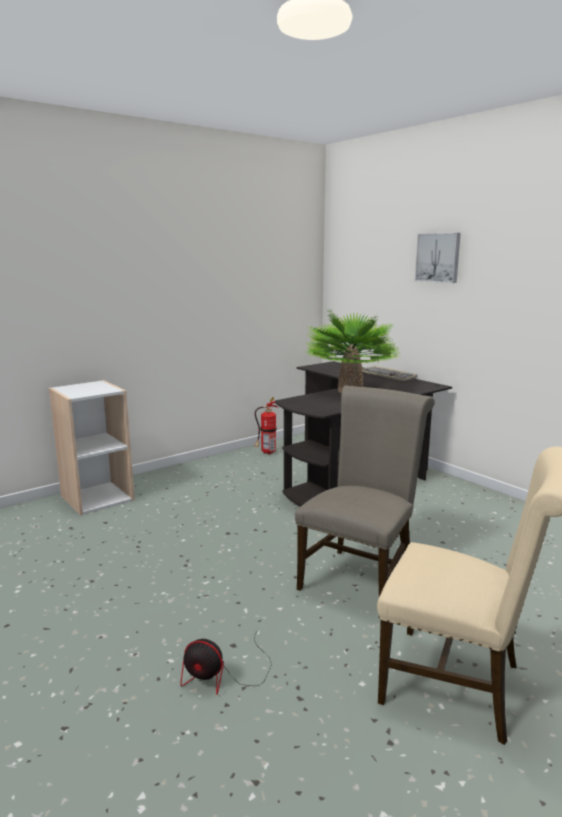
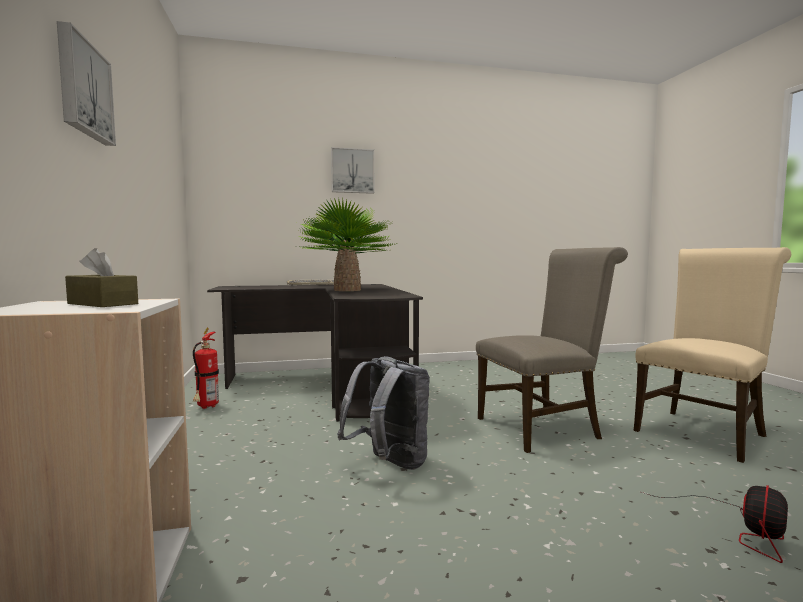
camera: 65 degrees left, 10 degrees down
beige chair [295,385,435,596] -> beige chair turned 105 degrees clockwise [476,247,628,453]
none -> picture [57,21,116,146]
none -> brown tissue box [65,248,138,307]
none -> grey backpack [337,356,430,470]

